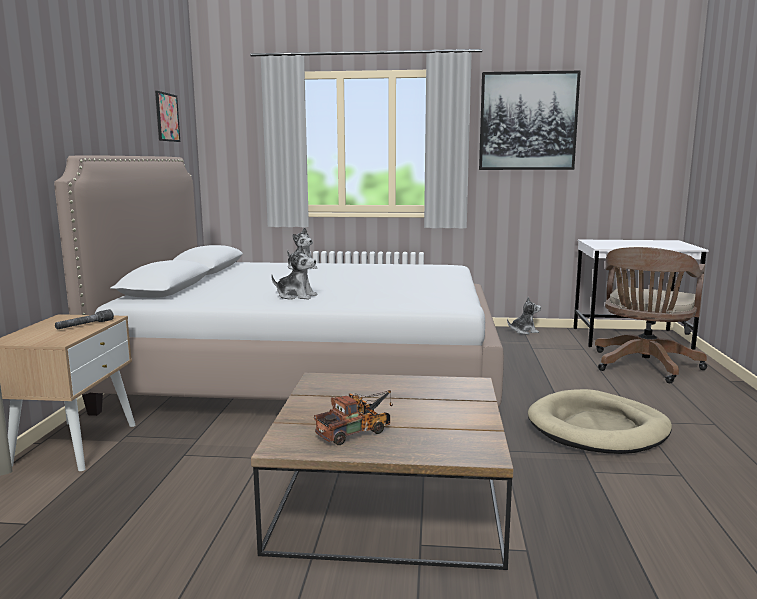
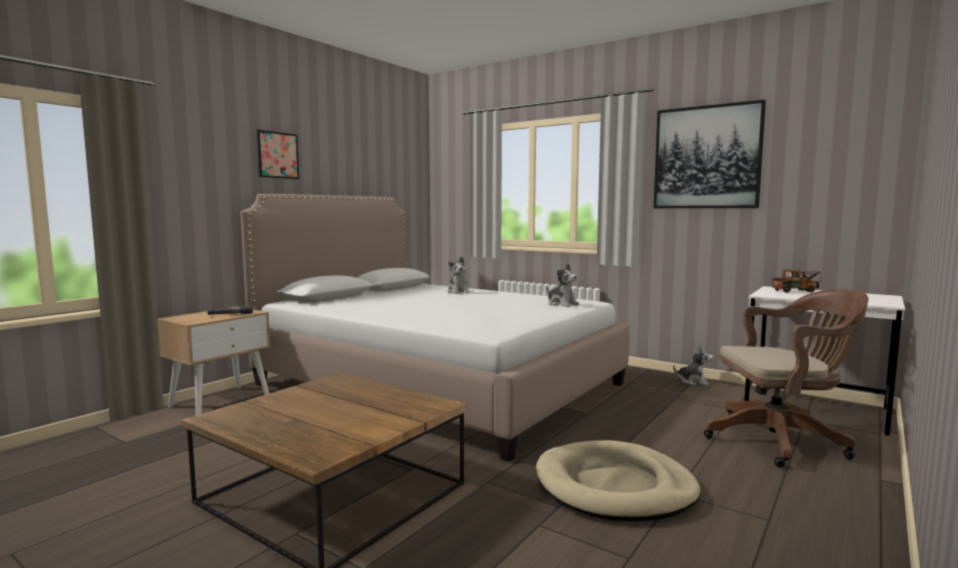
camera: 30 degrees right, 5 degrees down
picture [155,91,180,142] -> picture moved to [257,130,299,179]
plush toy [271,245,317,300] -> plush toy moved to [546,263,579,307]
toy truck [314,390,393,445] -> toy truck moved to [772,270,821,293]
brown office chair [595,247,707,383] -> brown office chair turned 150 degrees counterclockwise [704,289,869,468]

